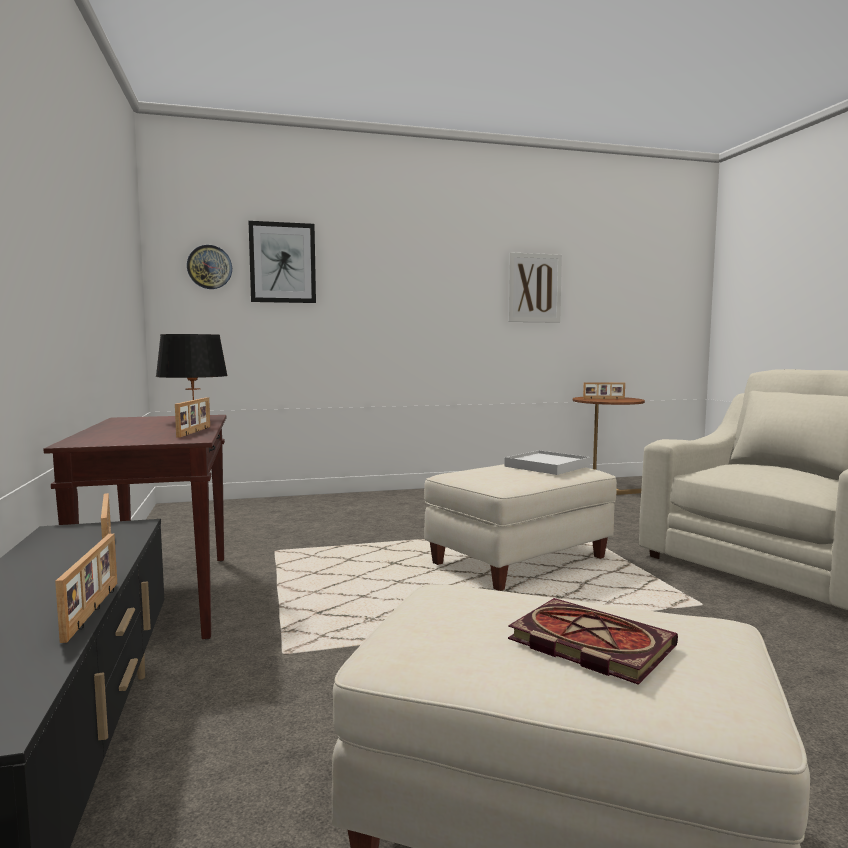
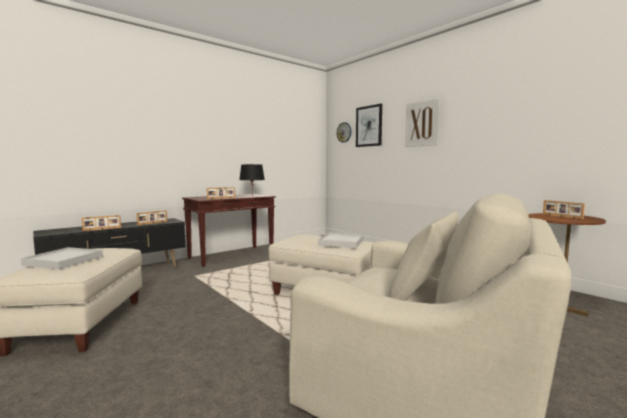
camera: 65 degrees right, 0 degrees up
picture [508,252,562,323] -> picture moved to [405,98,439,147]
book [508,598,678,685] -> white tray [21,247,103,269]

